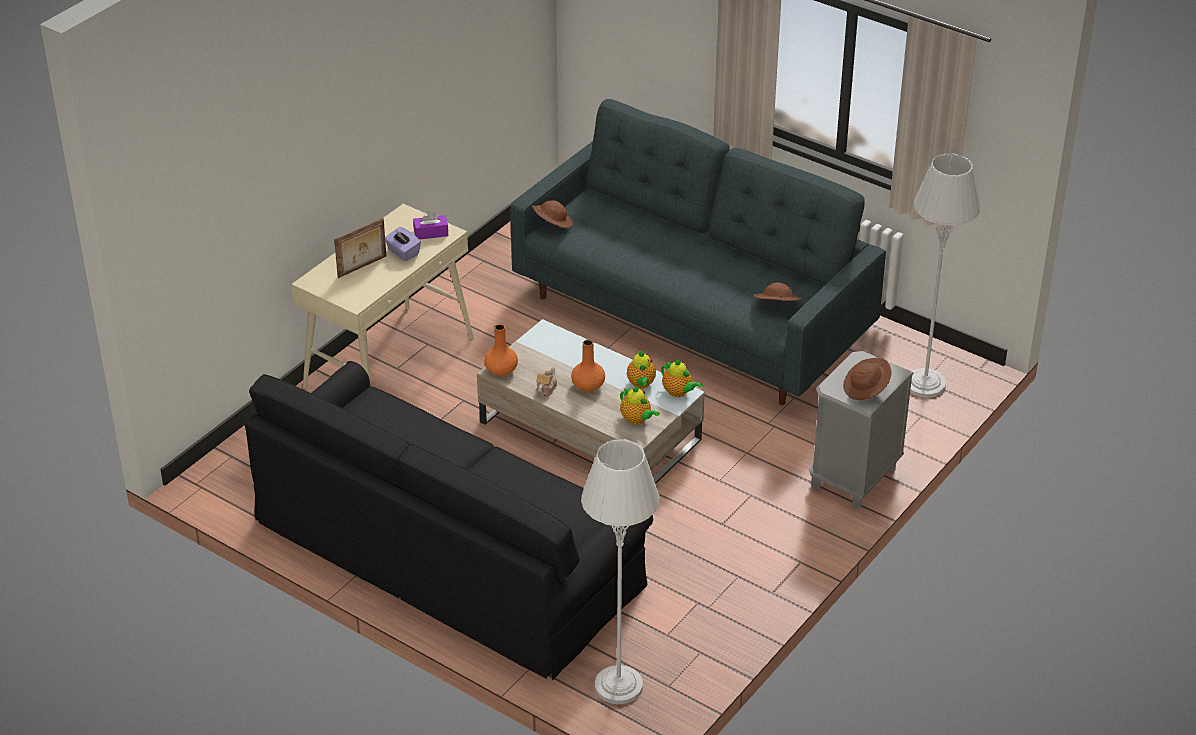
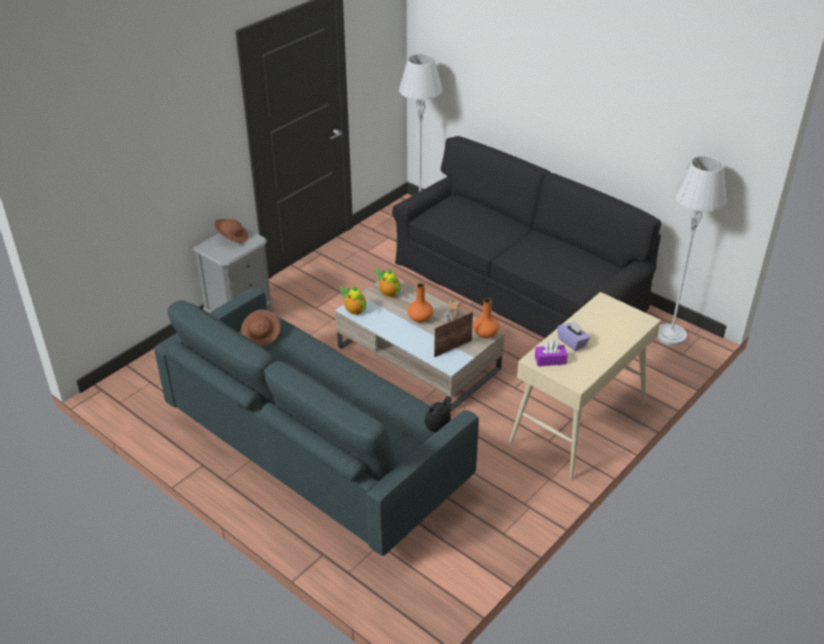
camera: 175 degrees left, 0 degrees up
picture frame [334,218,386,278] -> picture frame moved to [434,312,473,357]
brown hat [532,200,573,228] -> plush toy [425,398,451,433]
teapot [627,350,656,389] -> none
grey floor lamp [910,153,981,398] -> grey floor lamp moved to [657,156,727,345]

